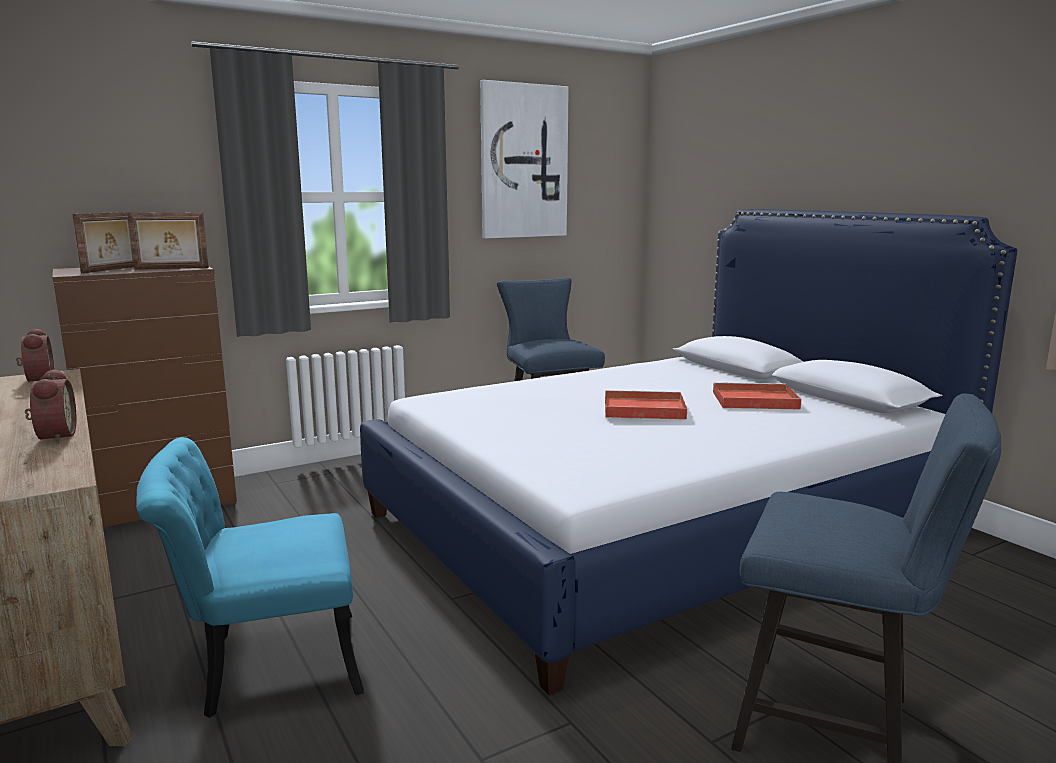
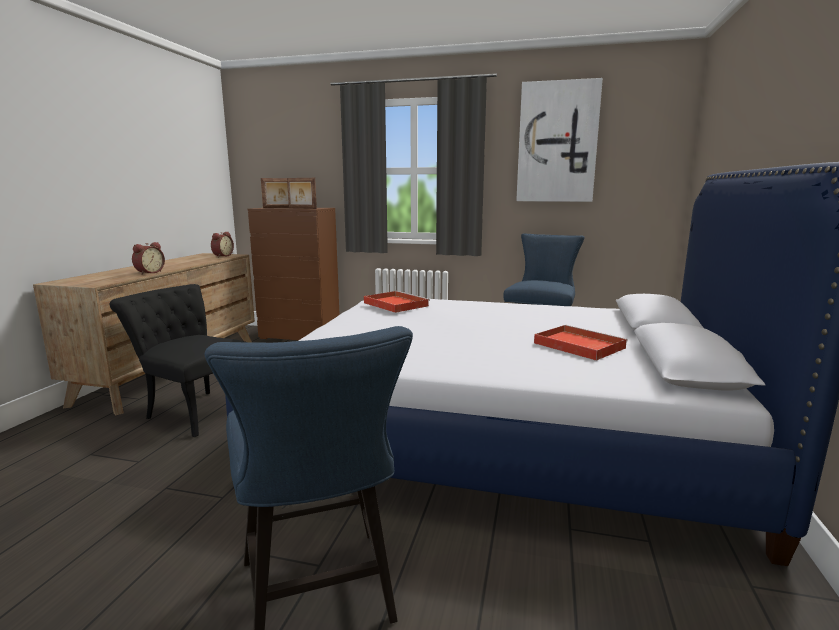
camera: 45 degrees right, 0 degrees up
turquoise chair [136,437,364,718] -> black chair [110,284,245,437]
red tray [605,390,687,420] -> red tray moved to [364,291,430,313]

